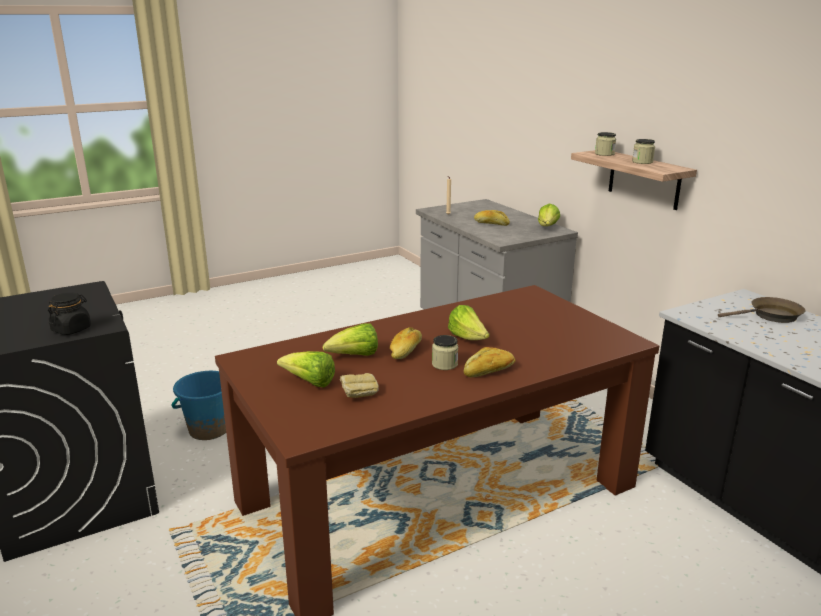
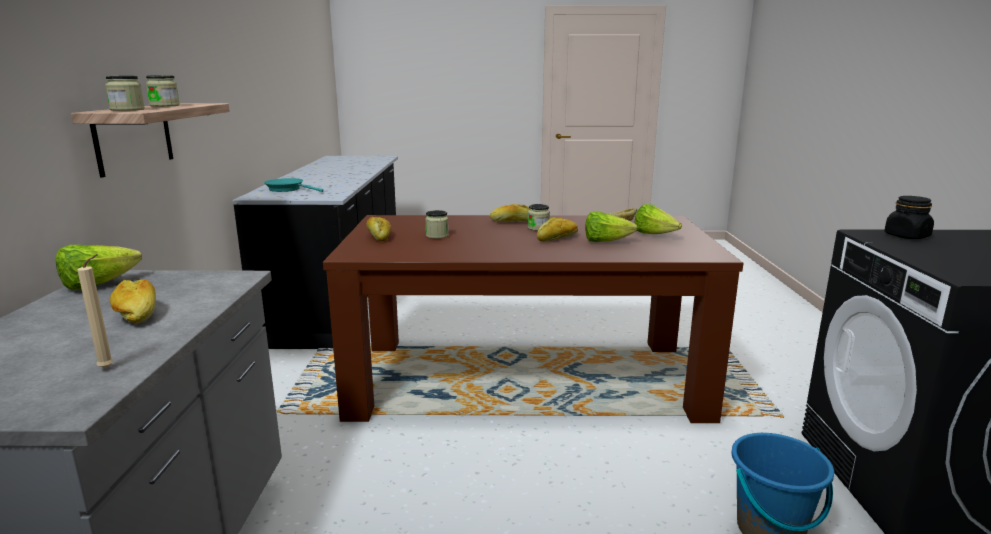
camera: 150 degrees left, 5 degrees down
lettuce [448,305,490,340] -> none
brown frying pan [718,297,805,323] -> turquoise frying pan [264,178,324,192]
none -> bread [366,217,391,242]
none -> jar [425,210,449,239]

